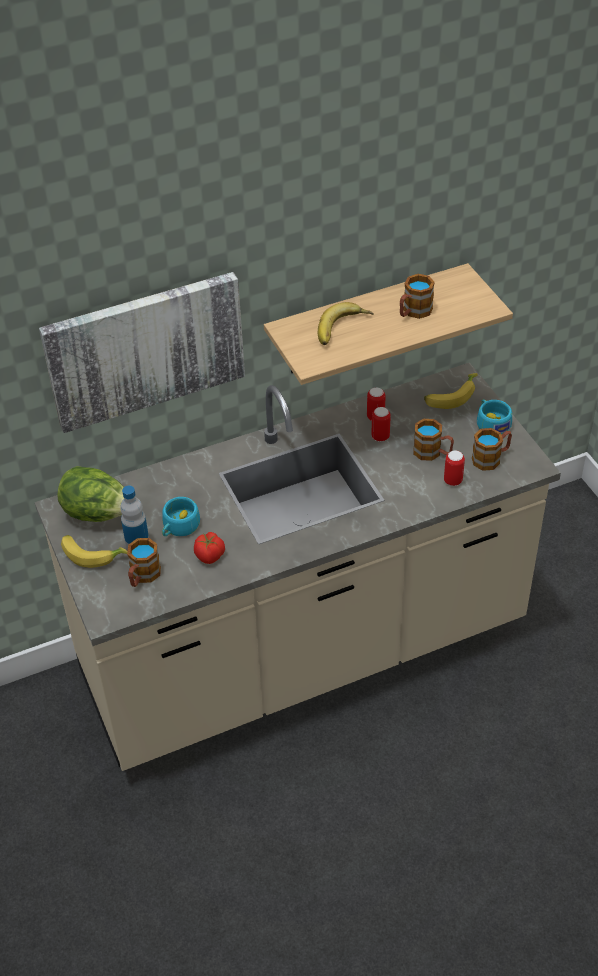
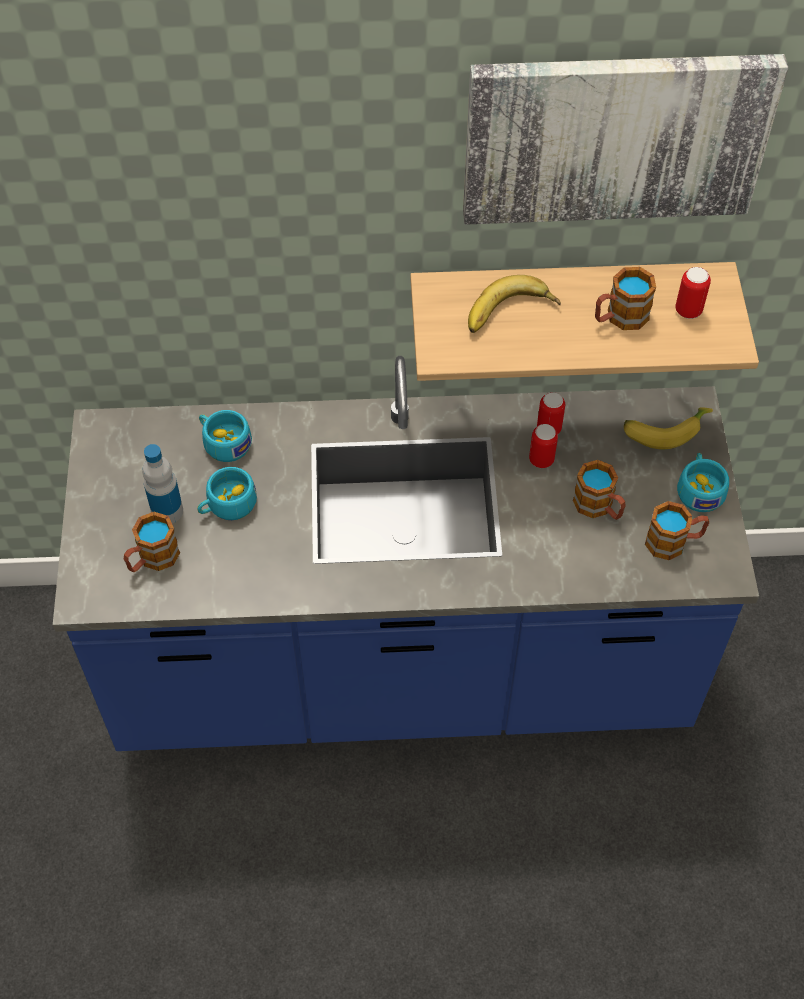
camera: 20 degrees right, 10 degrees up
beige counter [35,362,561,771] -> blue counter [53,356,759,751]
picture [39,272,245,433] -> picture moved to [463,54,789,225]
lettuce [57,466,124,522] -> none
banana [61,535,128,568] -> none
tomato [194,532,225,564] -> none
can [444,450,465,486] -> can moved to [675,267,711,319]
none -> turquoise cup [199,410,252,462]

